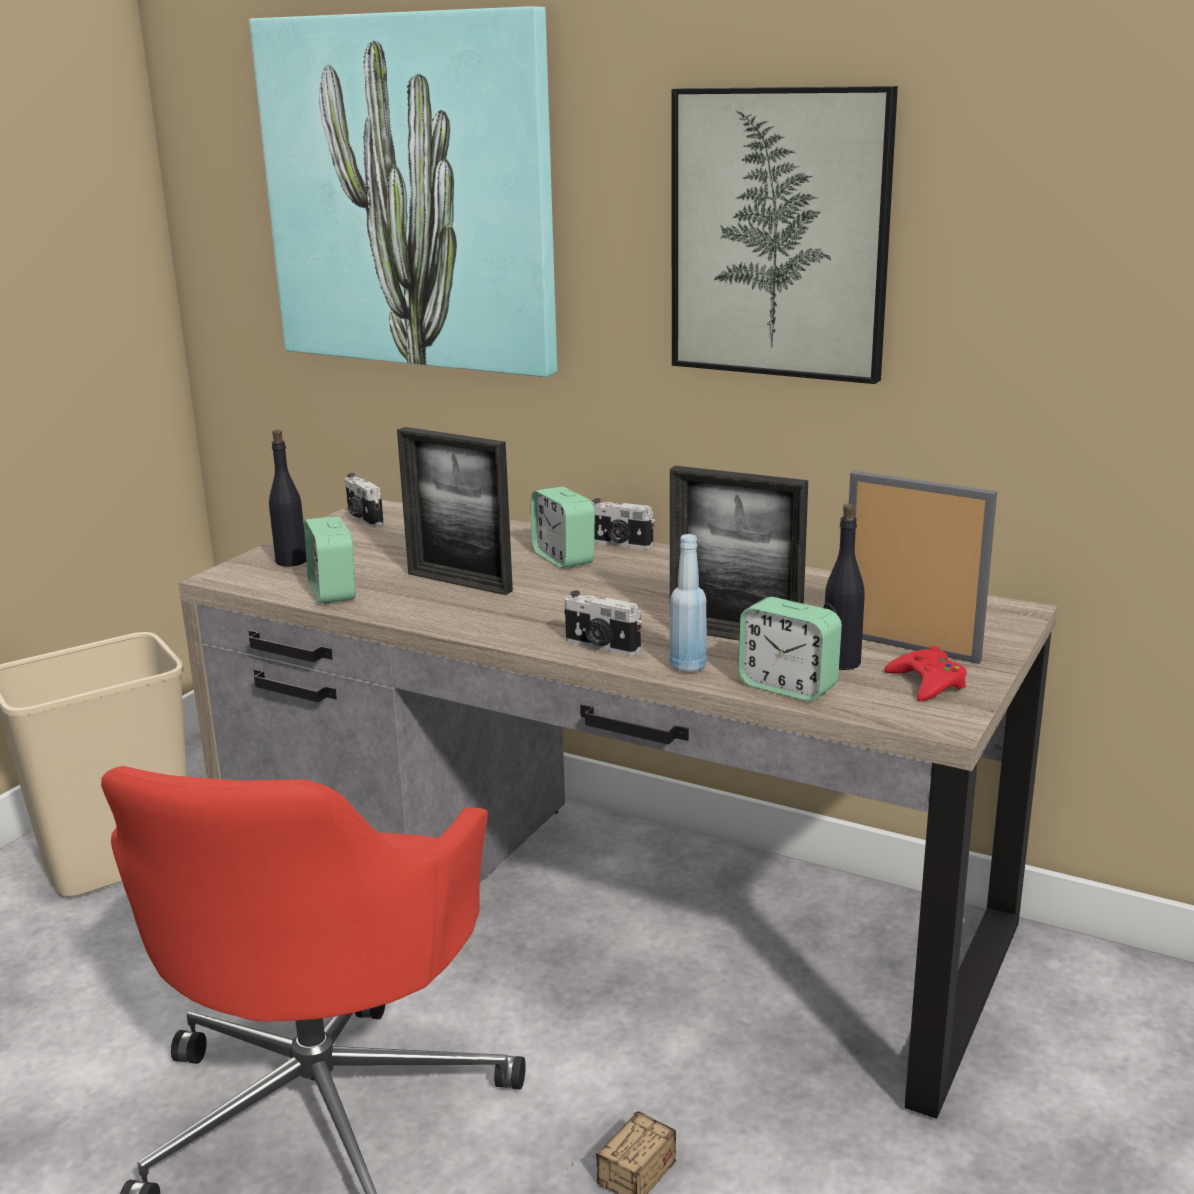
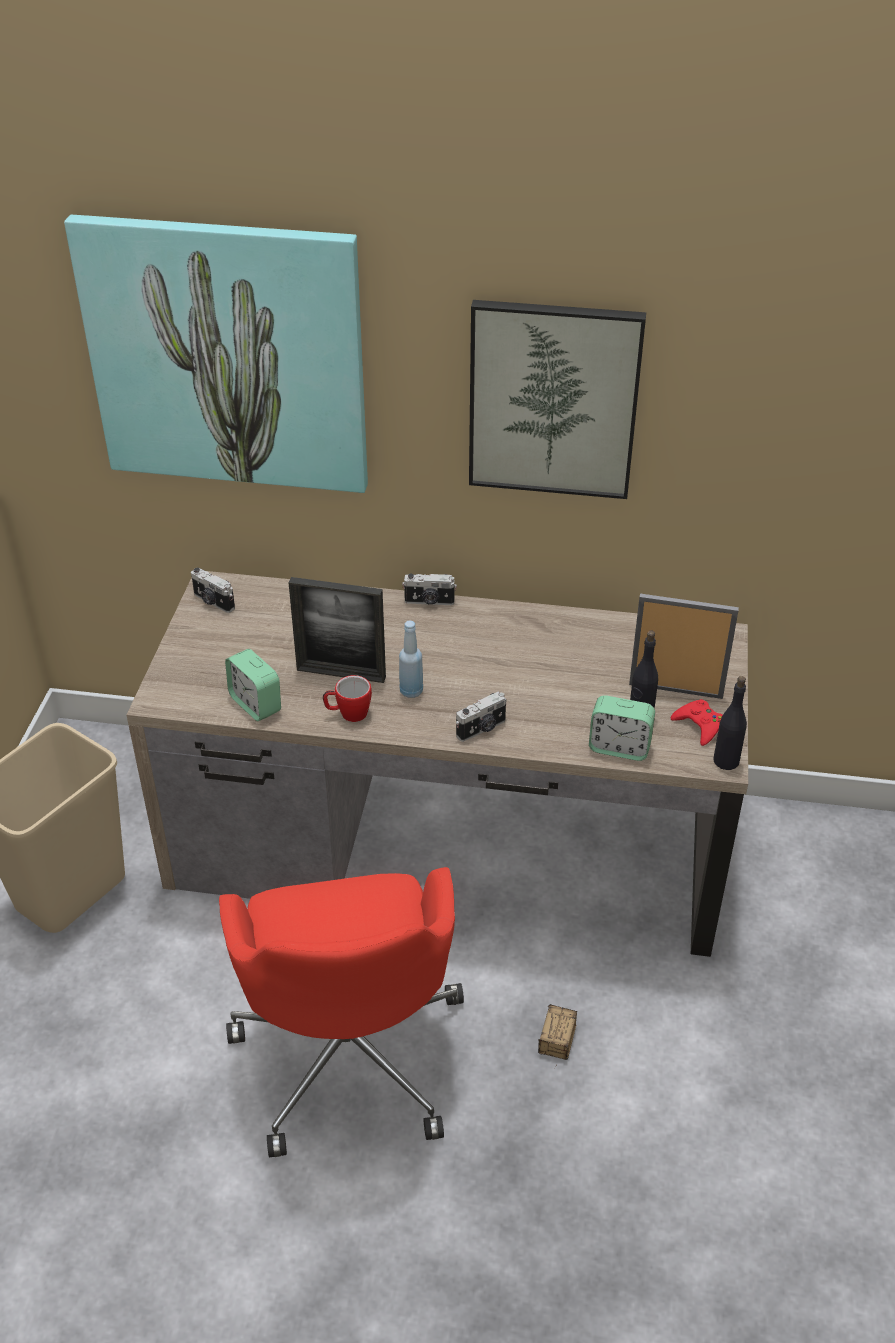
camera: 20 degrees left, 20 degrees up
black bottle [269,429,306,567] -> black bottle moved to [713,676,747,770]
alarm clock [531,487,595,568] -> none
camera [564,590,642,655] -> camera turned 45 degrees counterclockwise [456,692,507,742]
picture frame [670,466,808,641] -> none
blue bottle [670,534,707,673] -> blue bottle moved to [399,621,423,698]
none -> mug [323,675,372,722]

